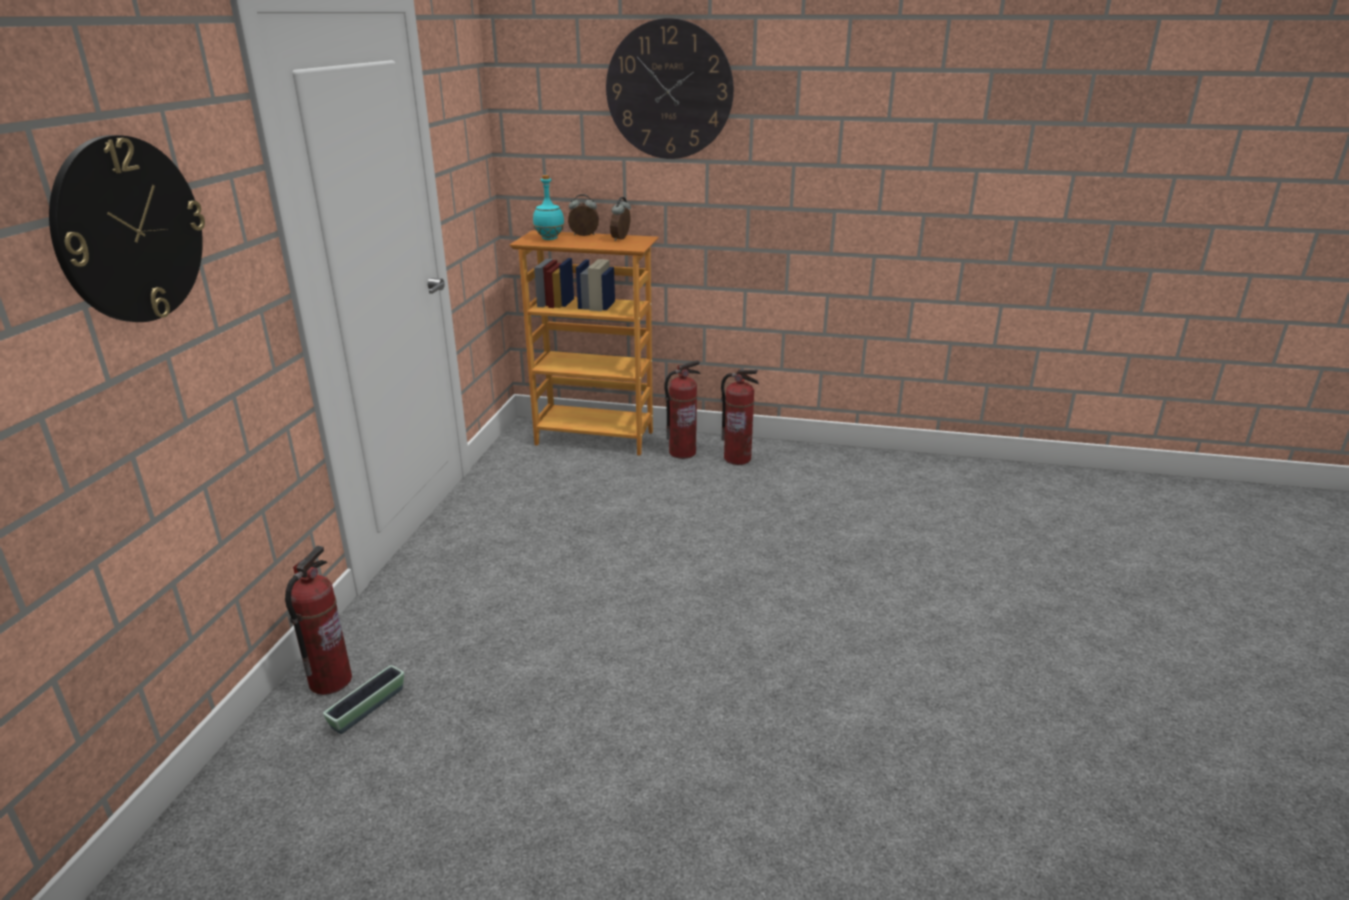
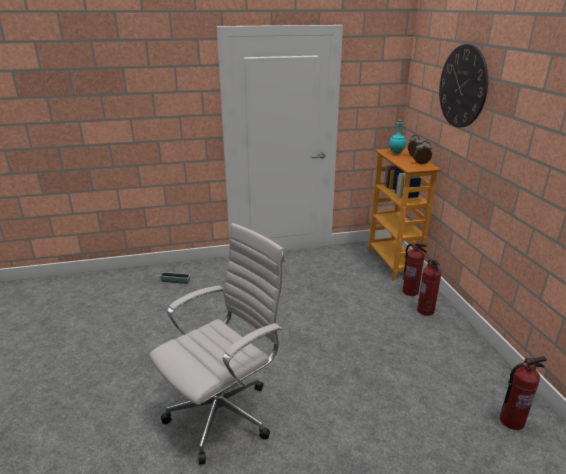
camera: 65 degrees right, 0 degrees up
wall clock [49,135,205,322] -> none
fire extinguisher [285,546,352,695] -> fire extinguisher moved to [500,356,547,430]
none -> white office chair [149,223,286,465]

